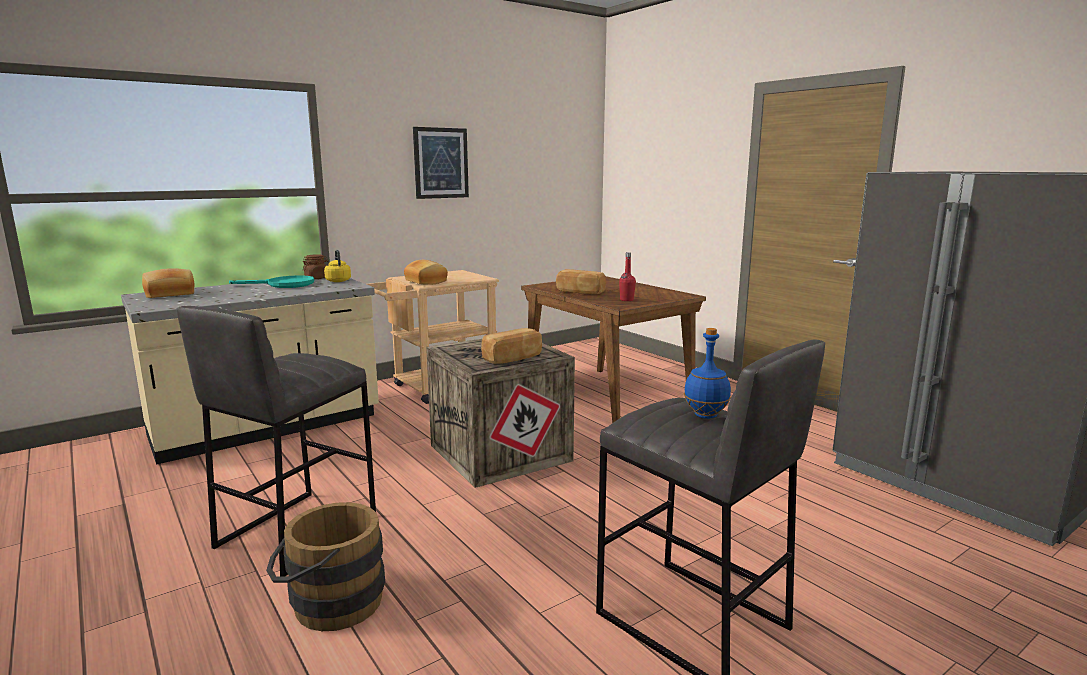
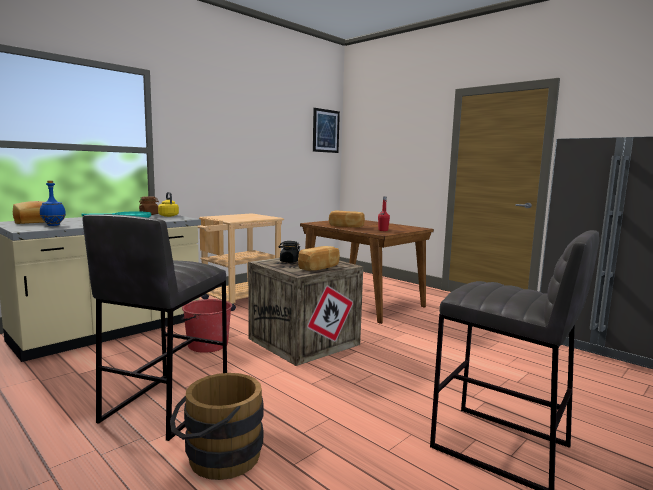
camera: 10 degrees left, 5 degrees down
bread [404,260,448,285] -> none
picture [413,127,469,199] -> picture moved to [313,108,340,153]
blue bottle [684,328,731,419] -> blue bottle moved to [40,181,66,226]
none -> red bucket [181,299,232,353]
none -> black jar [279,241,300,263]

